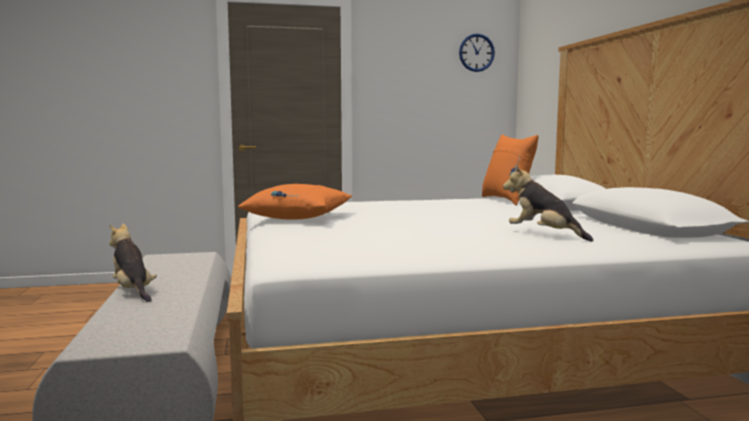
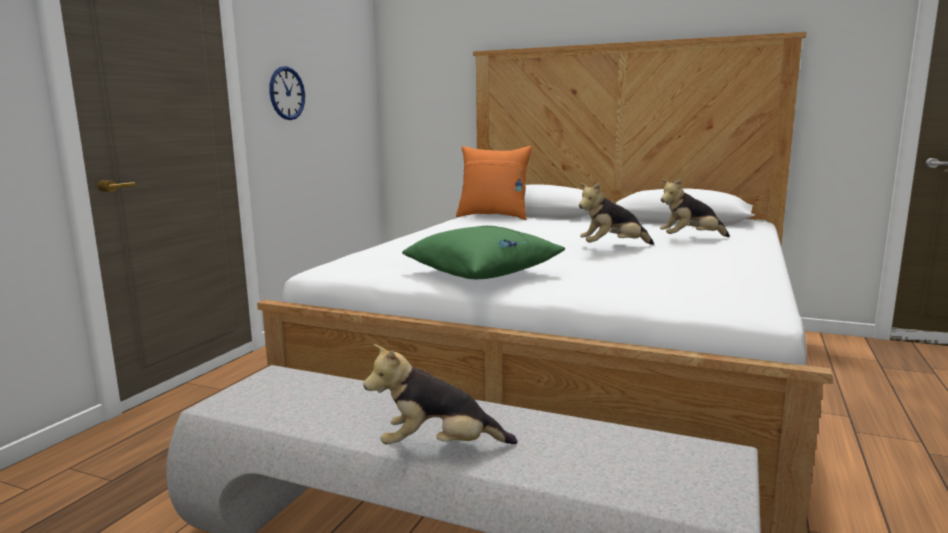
camera: 55 degrees left, 5 degrees up
orange pillow [238,184,352,220] -> green pillow [402,226,565,279]
wall clock [459,33,495,72] -> wall clock moved to [269,66,305,120]
none -> plush toy [579,182,654,245]

